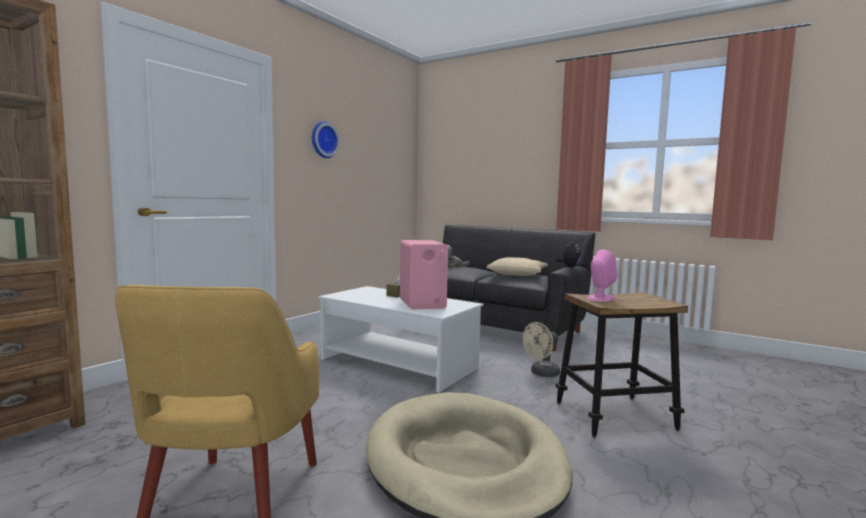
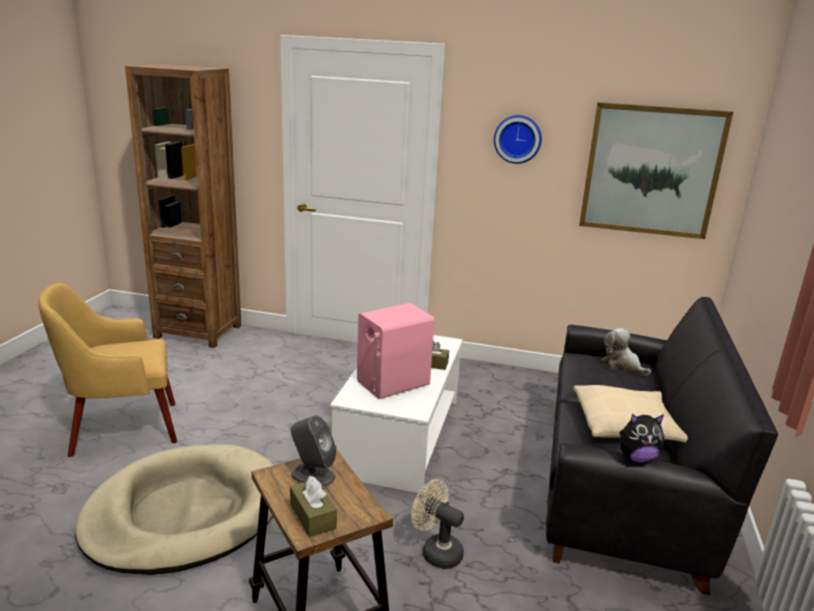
camera: 70 degrees right, 15 degrees up
pink speaker [587,249,617,302] -> grey speaker [291,415,336,487]
none -> brown tissue box [290,476,337,537]
none -> picture [579,102,733,239]

